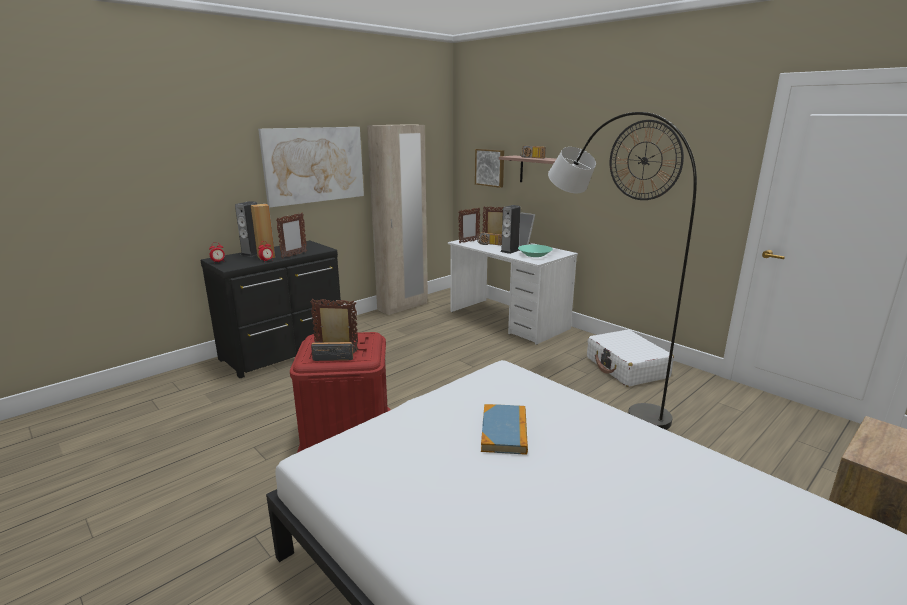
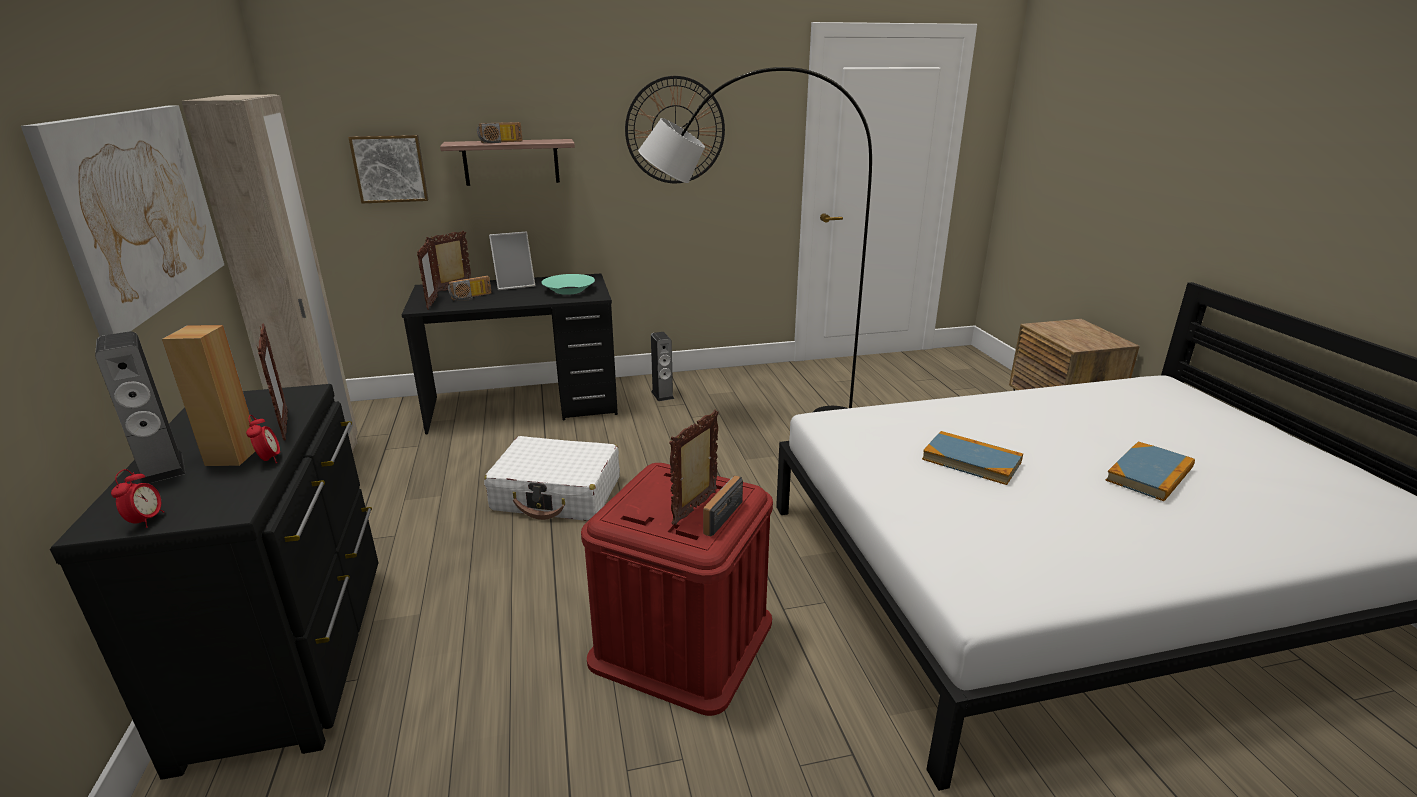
camera: 60 degrees left, 5 degrees up
white desk [448,238,578,345] -> black desk [402,274,618,434]
speaker [500,205,521,254] -> speaker moved to [651,332,674,401]
white suitcase [587,329,674,387] -> white suitcase moved to [484,436,620,521]
none -> book [1105,442,1195,501]

